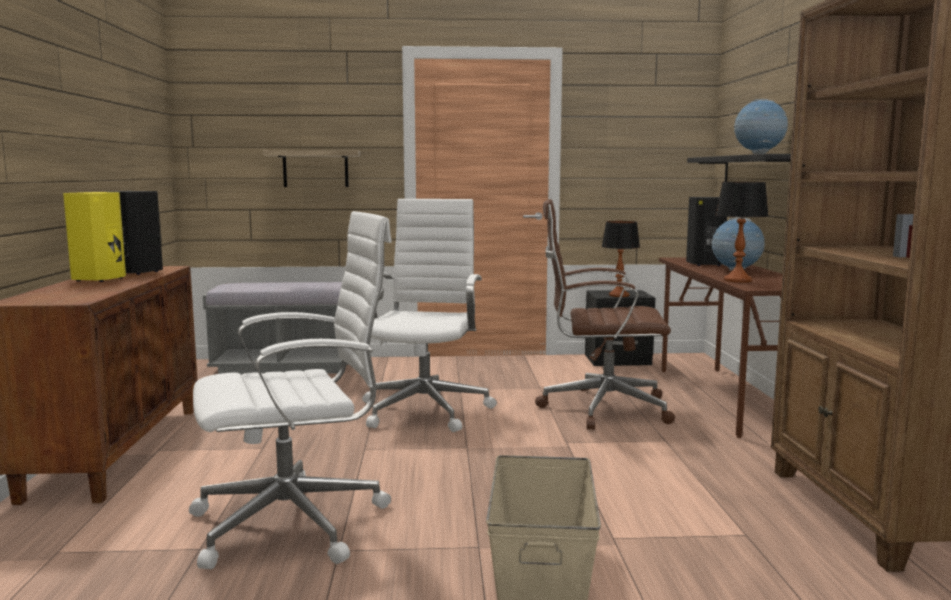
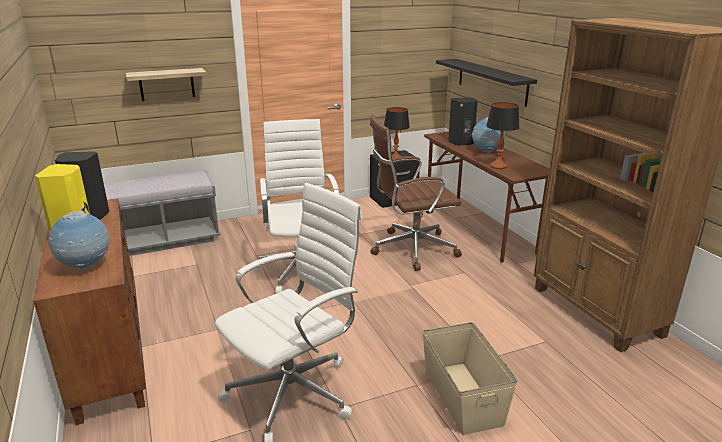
camera: 20 degrees left, 15 degrees up
globe [734,99,788,154] -> globe moved to [48,211,109,270]

